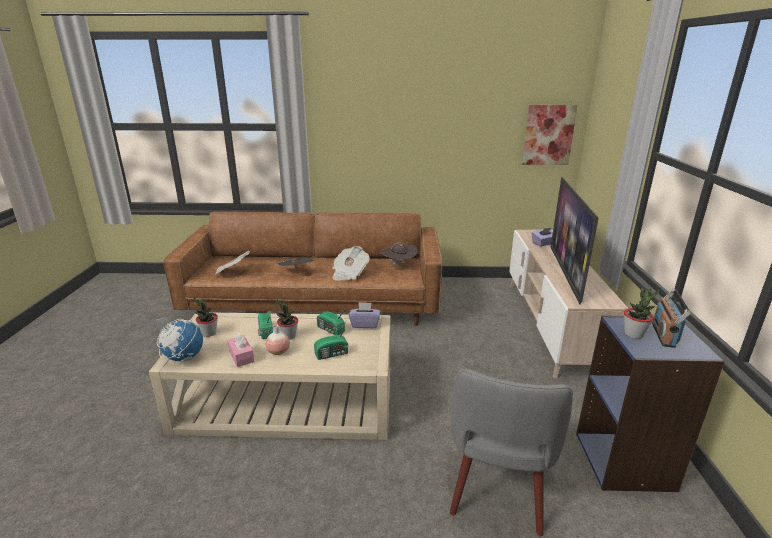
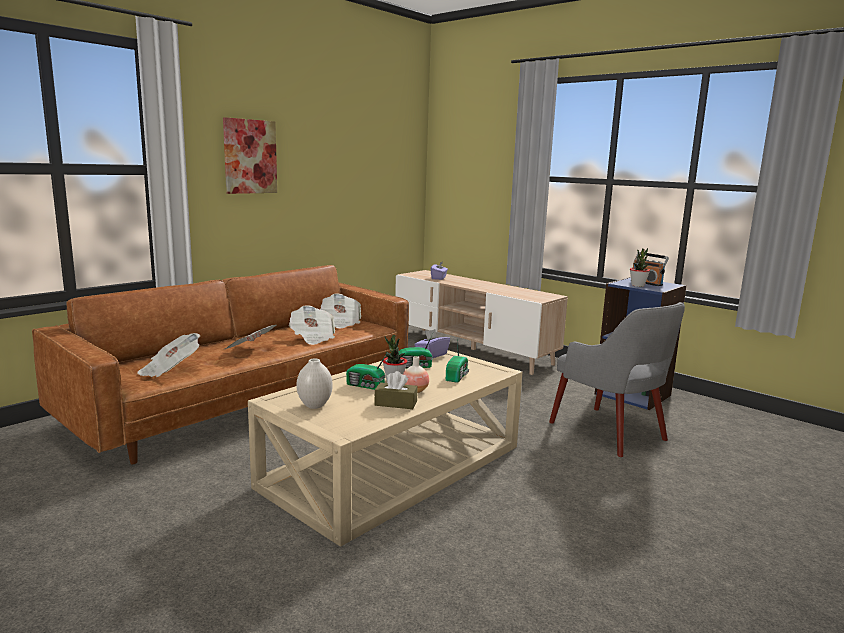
camera: 50 degrees left, 10 degrees down
globe [157,316,203,362] -> none
potted plant [194,298,218,337] -> white vase [297,358,333,409]
pink tissue box [227,332,254,367] -> brown tissue box [375,371,418,409]
brown hat [380,243,418,266] -> newspaper [320,294,361,328]
picture [522,105,578,165] -> picture moved to [223,117,277,194]
television [550,177,599,304] -> none

